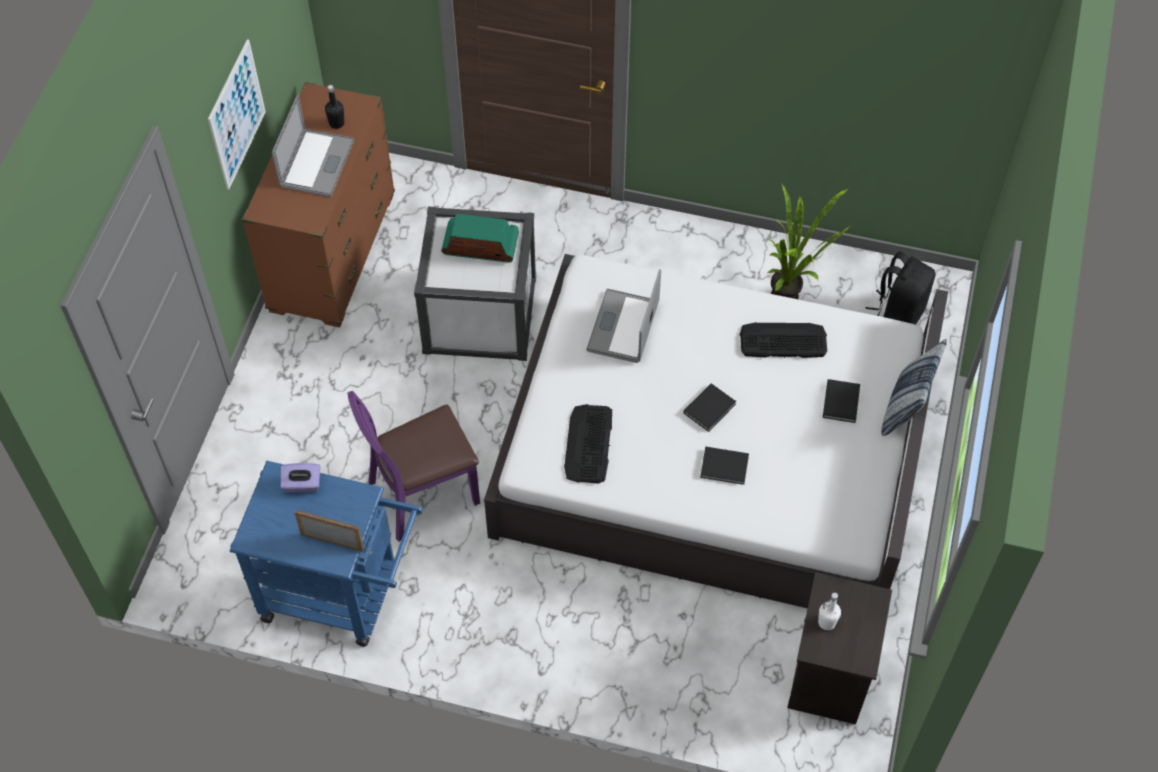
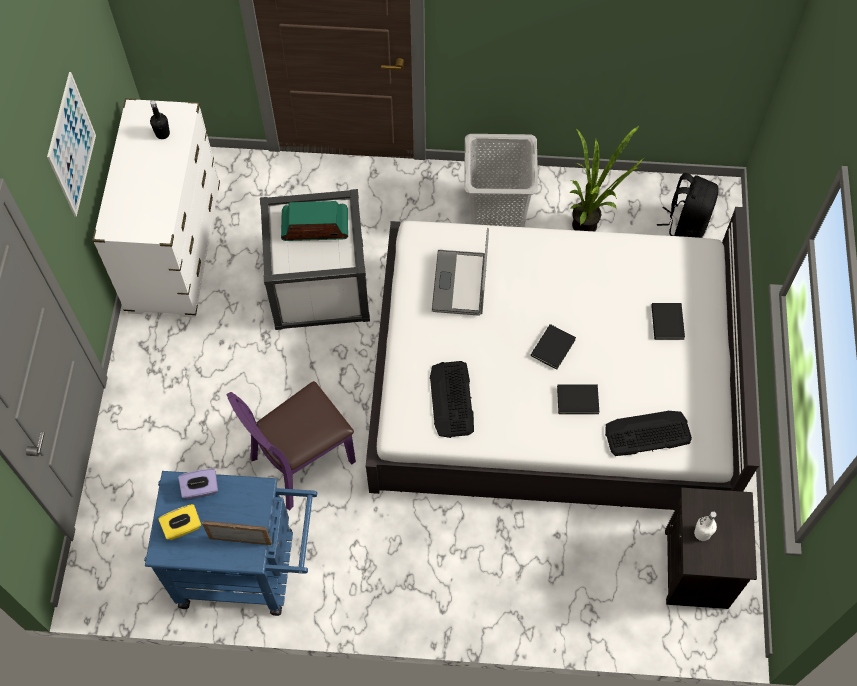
camera: 10 degrees left, 5 degrees up
brown dresser [242,82,395,328] -> white dresser [92,98,220,318]
laptop [272,94,354,197] -> none
keyboard [740,322,827,358] -> keyboard moved to [605,411,692,456]
pillow [881,339,947,436] -> none
none -> yellow tissue box [158,504,201,540]
none -> grey laundry basket [464,134,538,227]

